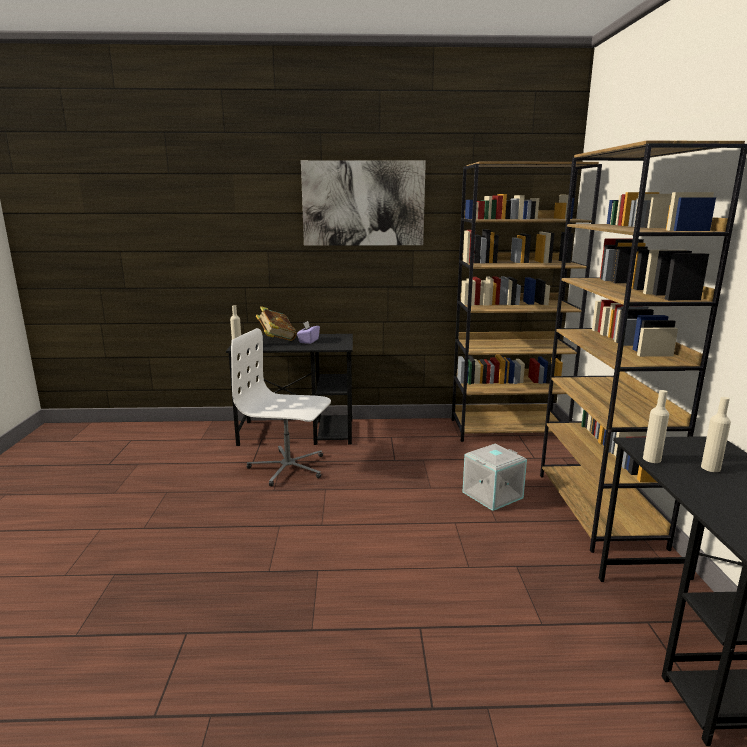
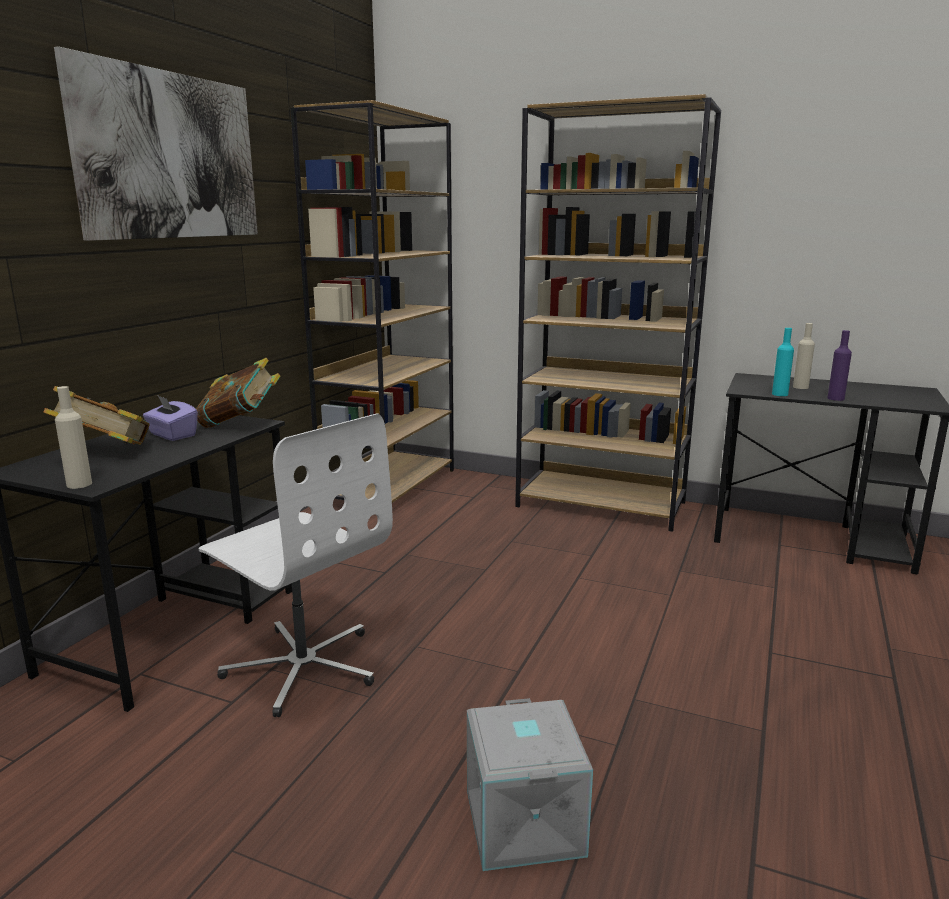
camera: 65 degrees left, 0 degrees up
white office chair [231,328,331,486] -> white office chair turned 90 degrees counterclockwise [198,413,393,717]
grey storage box [463,444,527,511] -> grey storage box moved to [467,698,593,871]
beige bottle [643,390,669,463] -> turquoise bottle [772,328,794,396]
none -> book [196,358,280,428]
none -> purple bottle [827,330,852,401]

